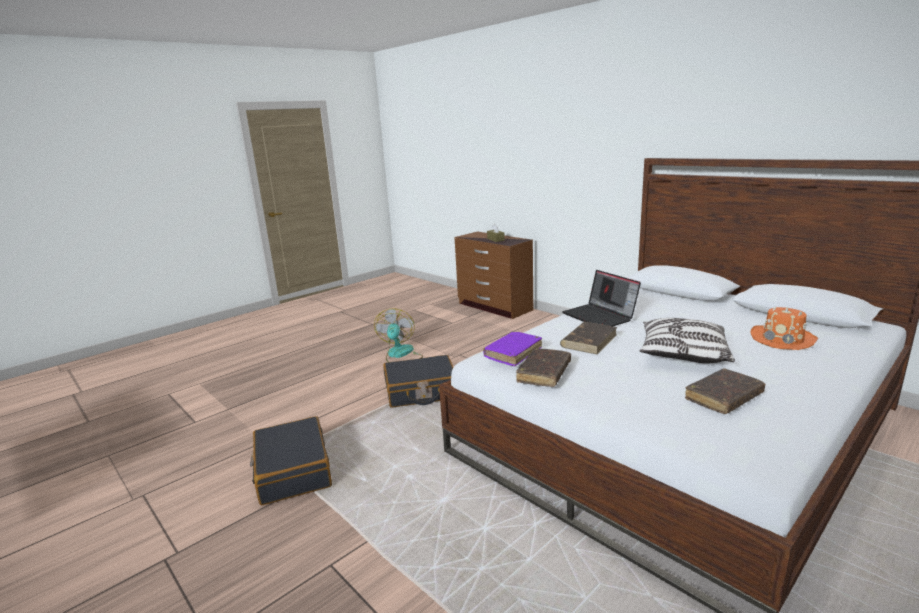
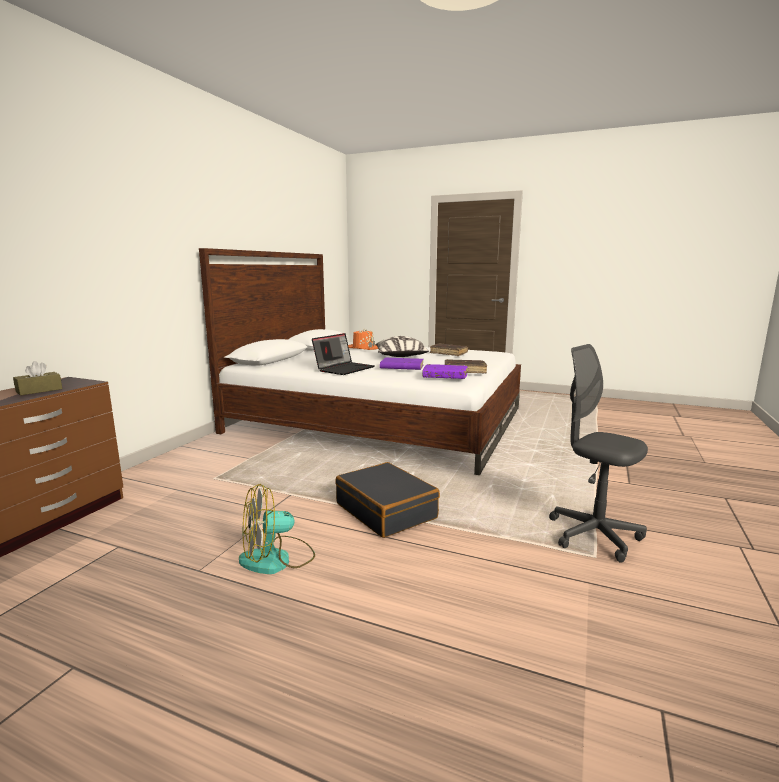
camera: 115 degrees left, 5 degrees down
black suitcase [250,416,332,505] -> grey office chair [549,344,648,563]
brown book [560,322,617,354] -> purple book [380,358,424,370]

